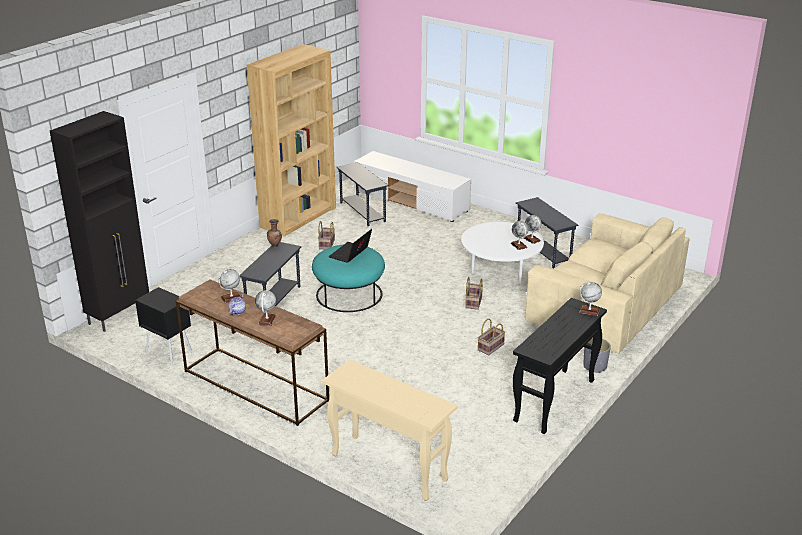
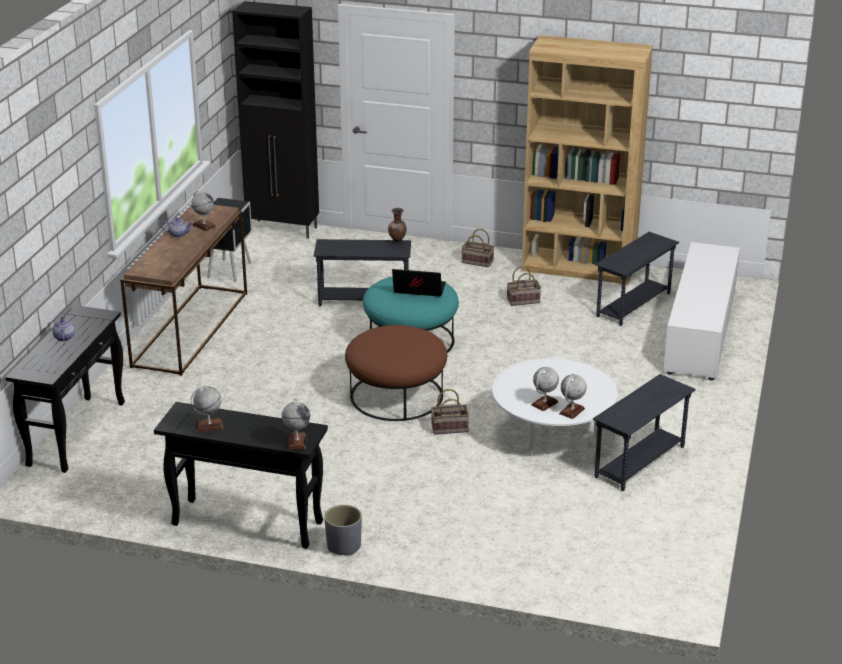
camera: 70 degrees right, 0 degrees up
globe [255,290,276,326] -> globe moved to [191,386,223,432]
beige console table [322,359,457,501] -> black console table [5,305,125,473]
basket [478,319,505,355] -> basket moved to [461,229,494,267]
beige sofa [525,213,690,354] -> none
none -> teapot [52,316,74,341]
none -> brown ottoman [345,325,447,421]

